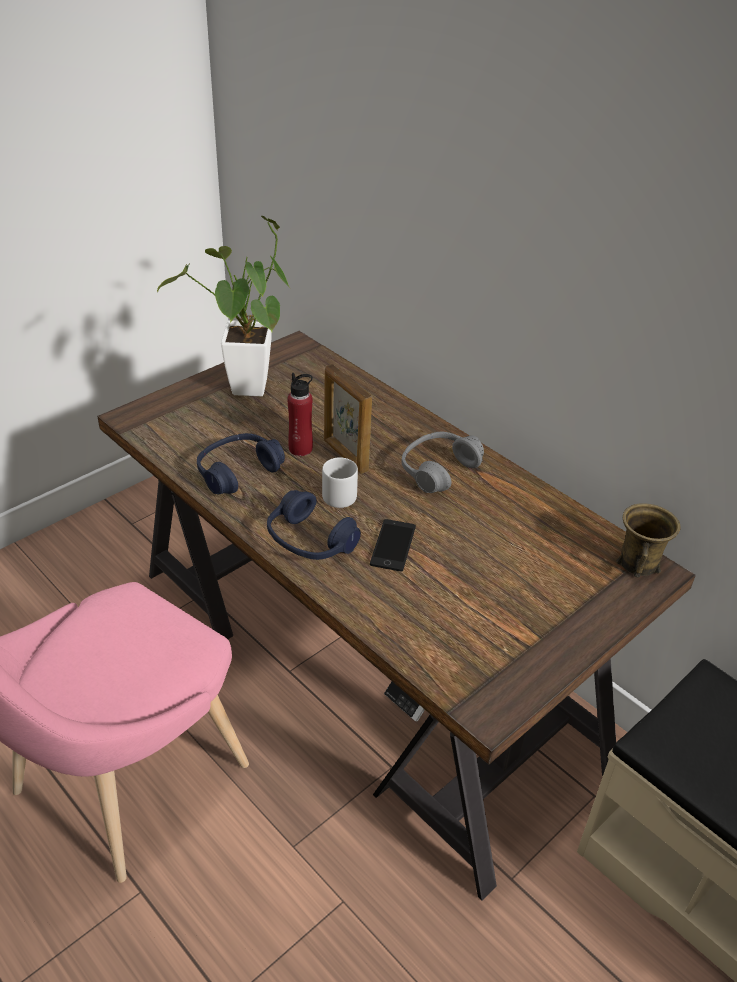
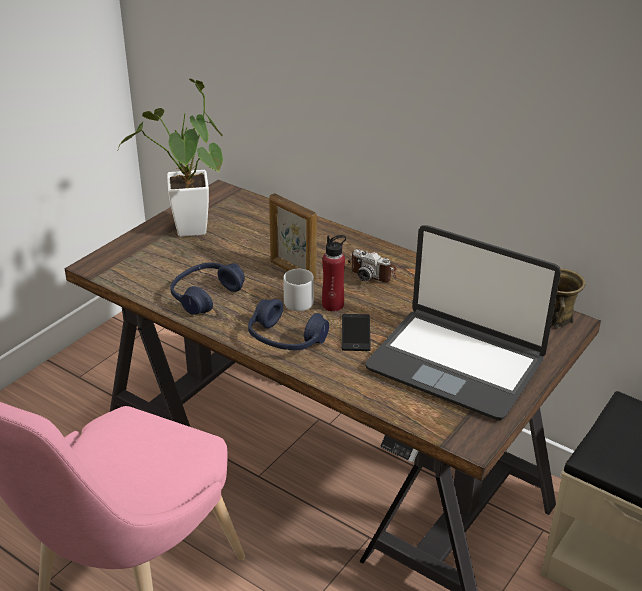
camera: 10 degrees left, 5 degrees down
red bottle [287,373,313,456] -> red bottle moved to [322,235,346,311]
grey headphones [402,432,484,493] -> camera [348,249,397,282]
none -> laptop [365,225,561,420]

